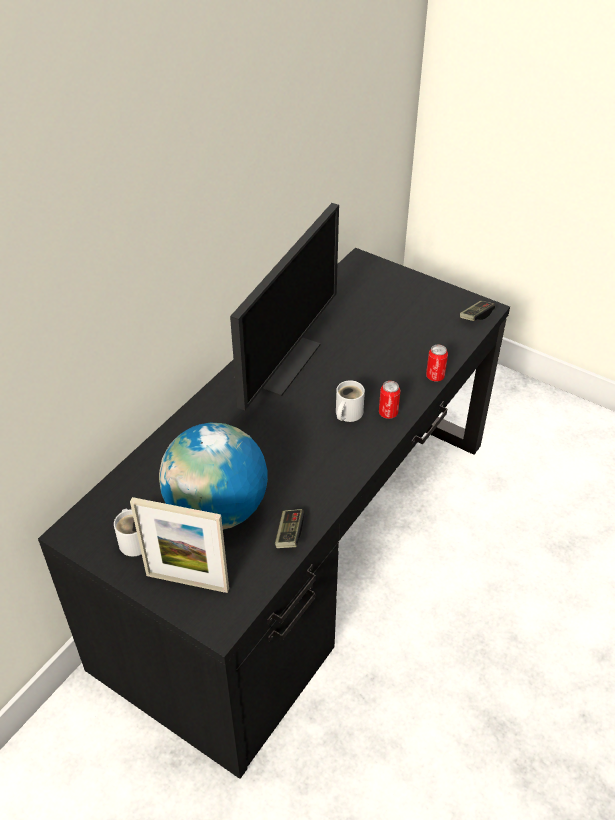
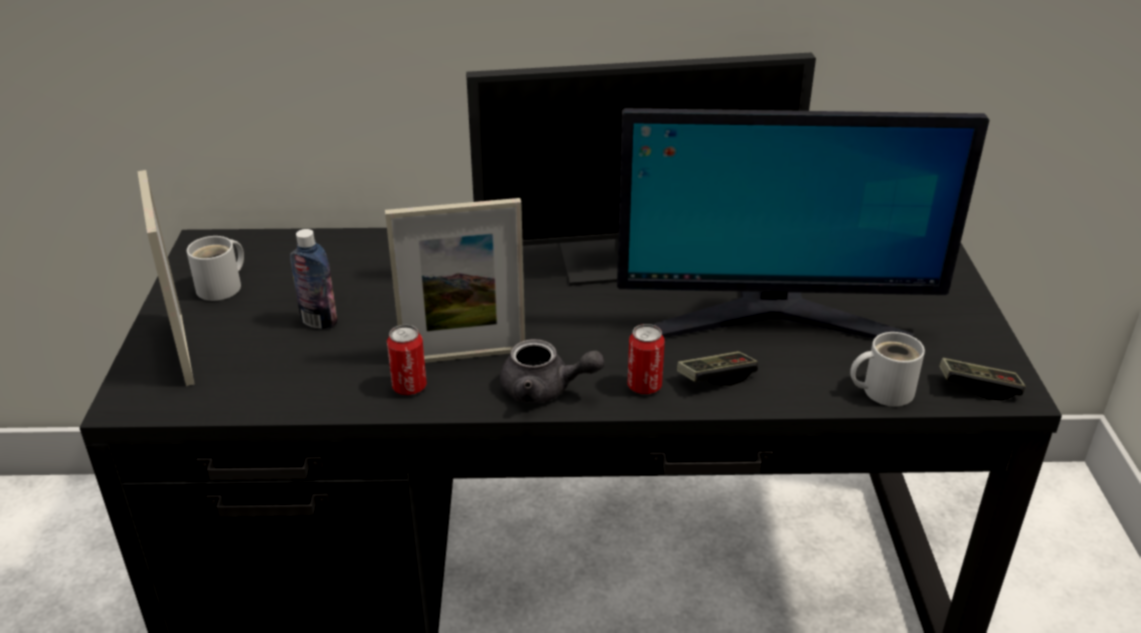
camera: 55 degrees right, 10 degrees down
globe [159,423,268,530] -> bottle [290,229,337,329]
game controller [275,509,304,548] -> game controller moved to [677,351,758,386]
white mug [336,380,365,422] -> white mug moved to [850,332,925,406]
can [426,345,448,381] -> can moved to [387,325,427,395]
none -> picture frame [385,198,525,363]
none -> grey teapot [500,339,605,403]
none -> monitor [617,108,989,339]

